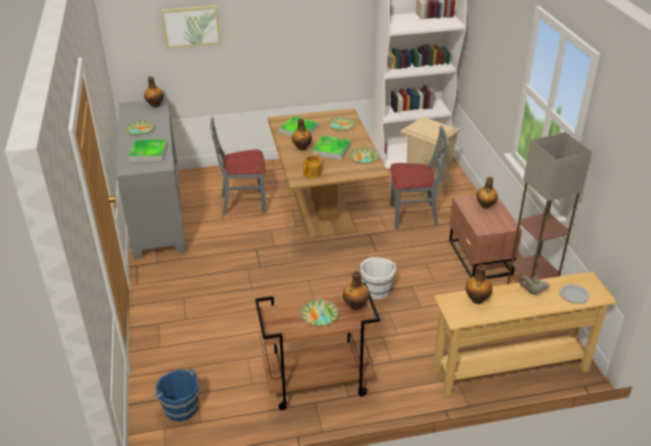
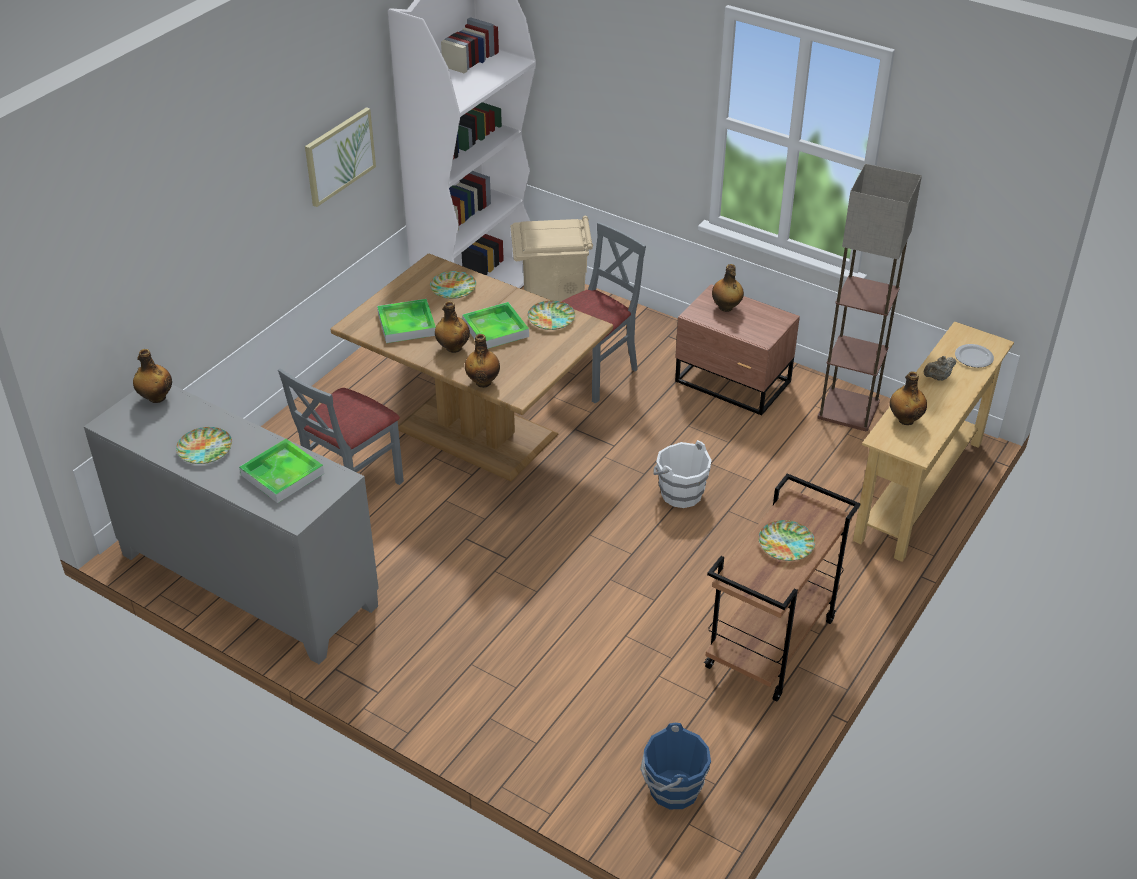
camera: 45 degrees left, 5 degrees up
picture [161,5,221,49] -> picture moved to [305,107,376,207]
teapot [303,153,322,178] -> none
bottle [343,271,369,310] -> bottle moved to [465,334,500,388]

